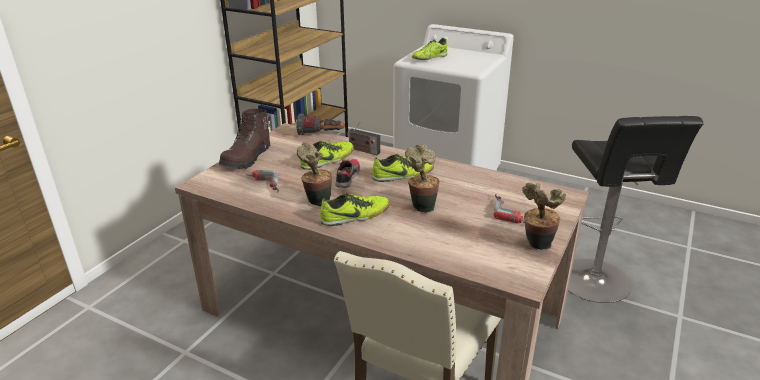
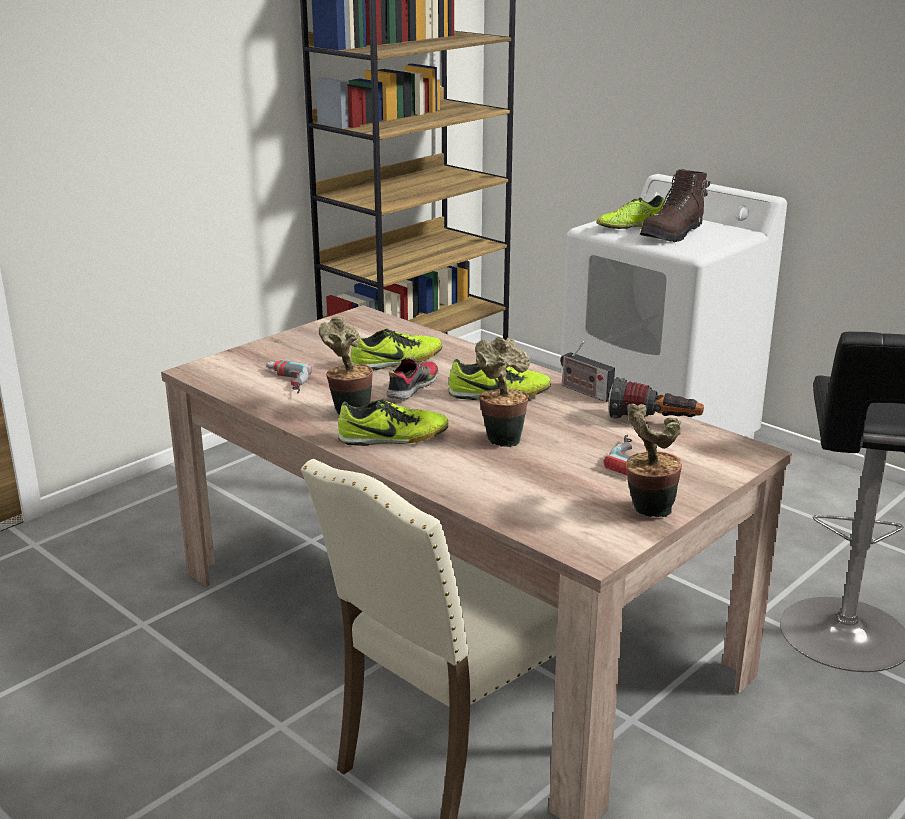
camera: 15 degrees right, 5 degrees down
brown boot [219,109,270,169] -> brown boot moved to [640,170,711,242]
flashlight [296,114,345,135] -> flashlight moved to [608,377,704,419]
radio [347,122,380,155] -> radio moved to [560,341,615,402]

